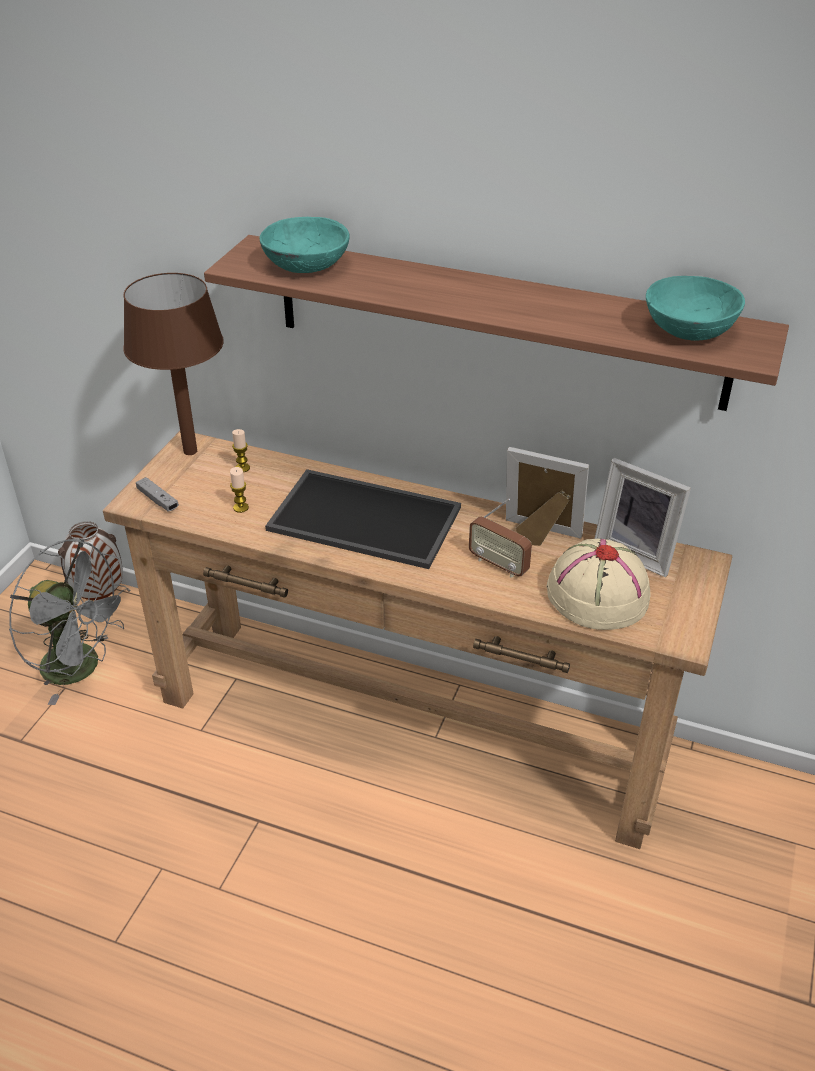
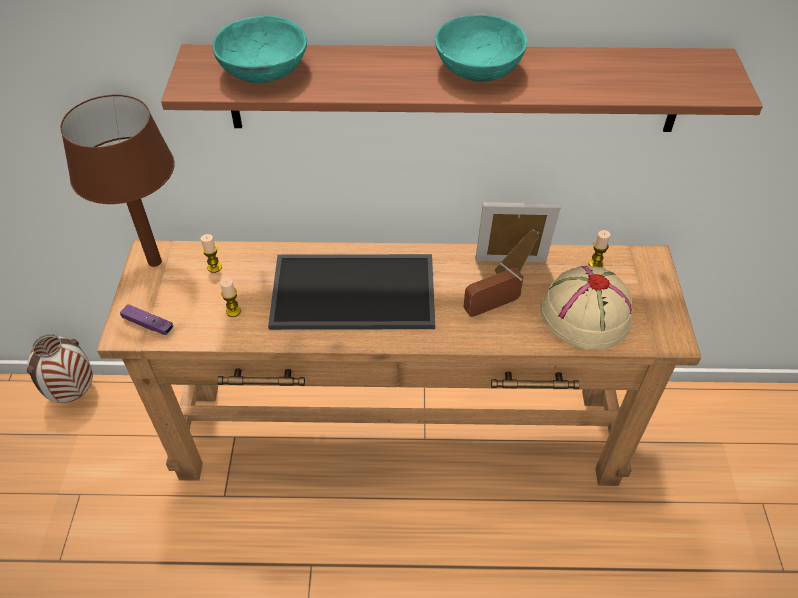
camera: 20 degrees left, 10 degrees up
grey fan [9,538,130,705] -> none
grey game controller [136,477,179,511] -> purple game controller [120,304,173,335]
radio [469,499,532,577] -> radio turned 135 degrees clockwise [463,263,524,318]
picture frame [594,458,691,577] -> candle [589,230,610,267]
turquoise bowl [646,276,745,340] -> turquoise bowl moved to [435,15,527,82]

